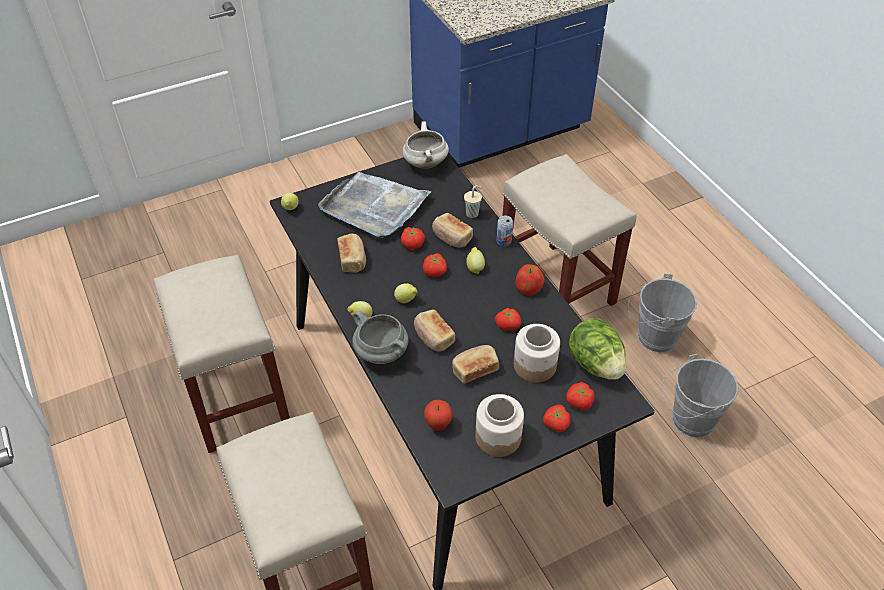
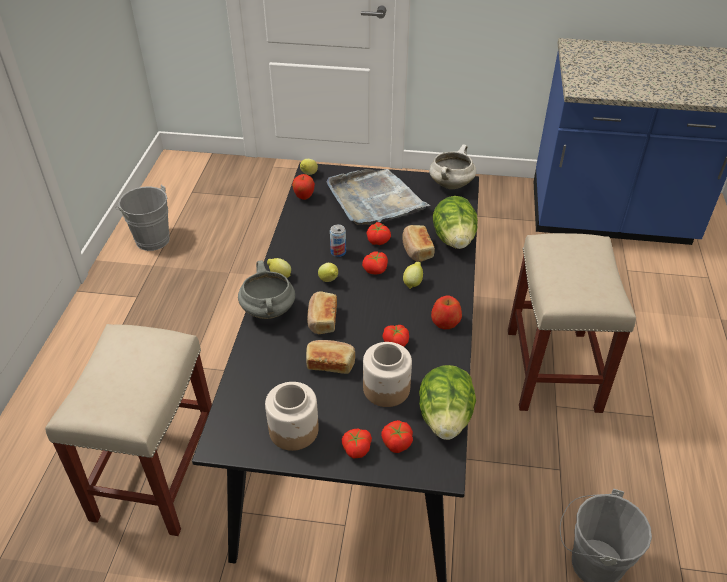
camera: 35 degrees right, 5 degrees down
beige stool [154,255,290,453] -> none
bread [337,233,366,273] -> none
apple [424,400,453,431] -> apple moved to [292,174,315,200]
beige cup [464,185,482,218] -> lettuce [433,196,478,249]
can [497,215,513,246] -> can moved to [330,225,346,257]
grey bucket [628,273,697,353] -> grey bucket moved to [115,185,170,251]

